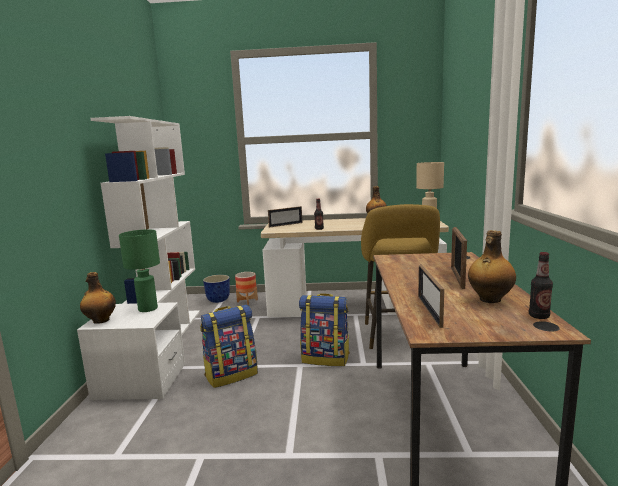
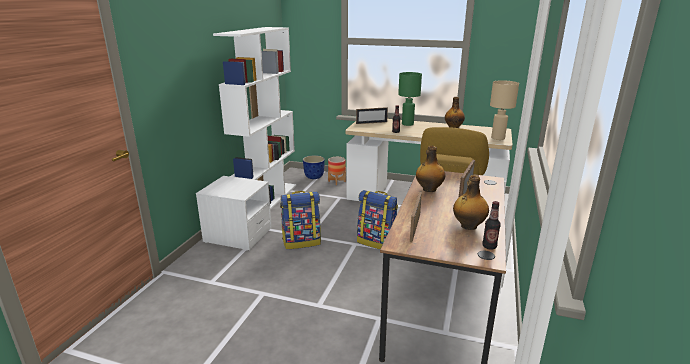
camera: 15 degrees right, 10 degrees up
bottle [80,272,116,324] -> bottle moved to [416,146,445,192]
green table lamp [119,229,160,312] -> green table lamp moved to [398,72,422,126]

